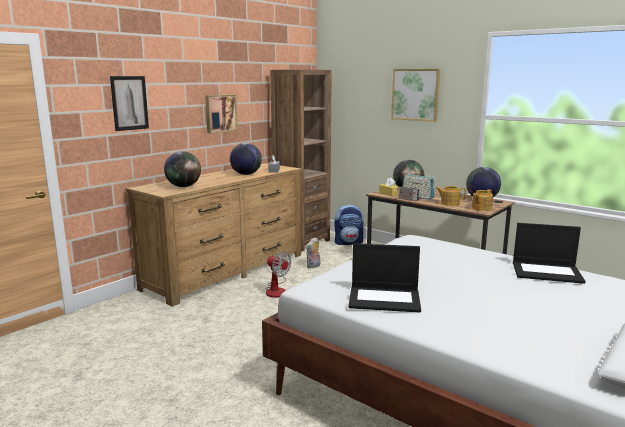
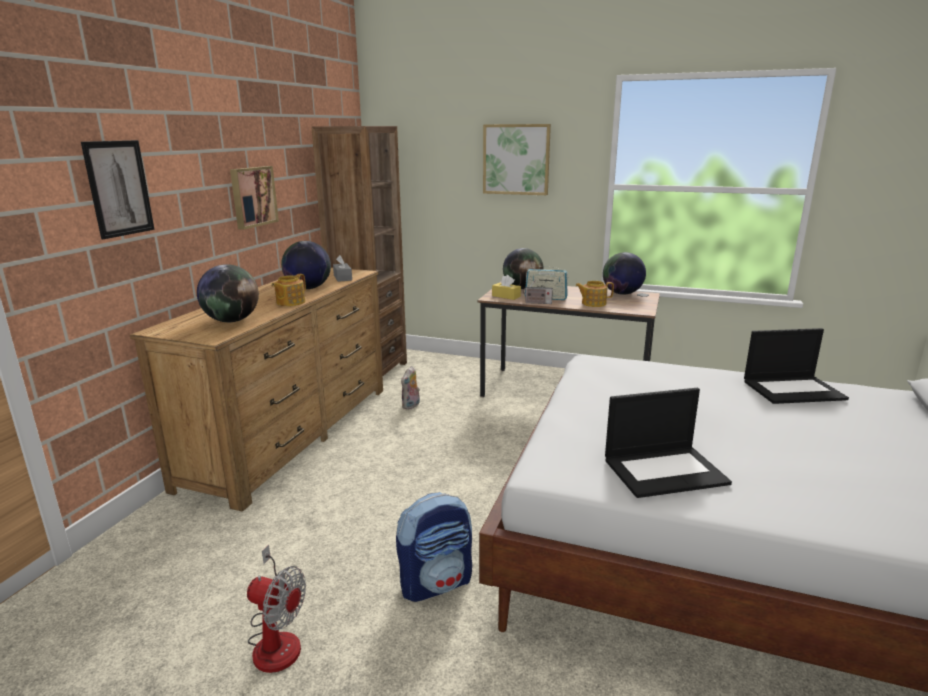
camera: 20 degrees left, 5 degrees up
fan [265,252,291,298] -> fan moved to [247,545,306,673]
backpack [334,205,364,245] -> backpack moved to [396,492,472,602]
teapot [472,189,493,211] -> teapot moved to [271,274,306,306]

